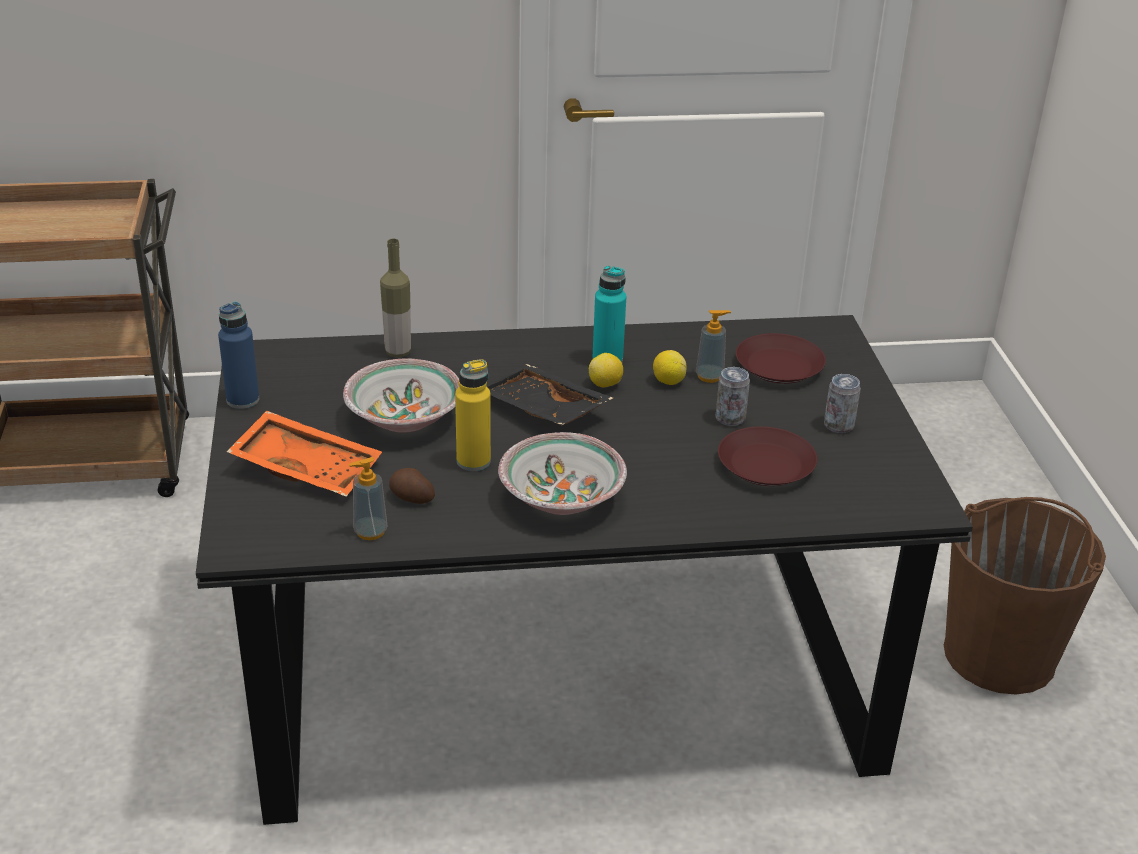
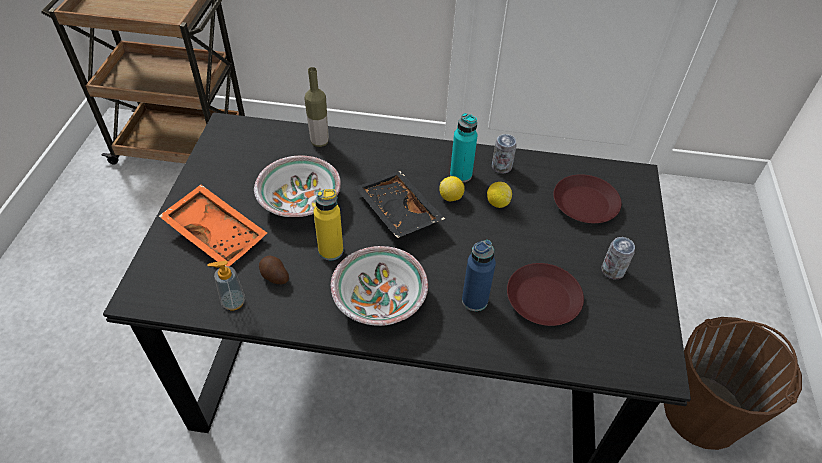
camera: 15 degrees right, 15 degrees up
blue bottle [218,302,259,409] -> blue bottle moved to [462,240,496,311]
soap dispenser [696,310,731,383] -> none
can [715,367,750,426] -> can moved to [492,134,516,173]

